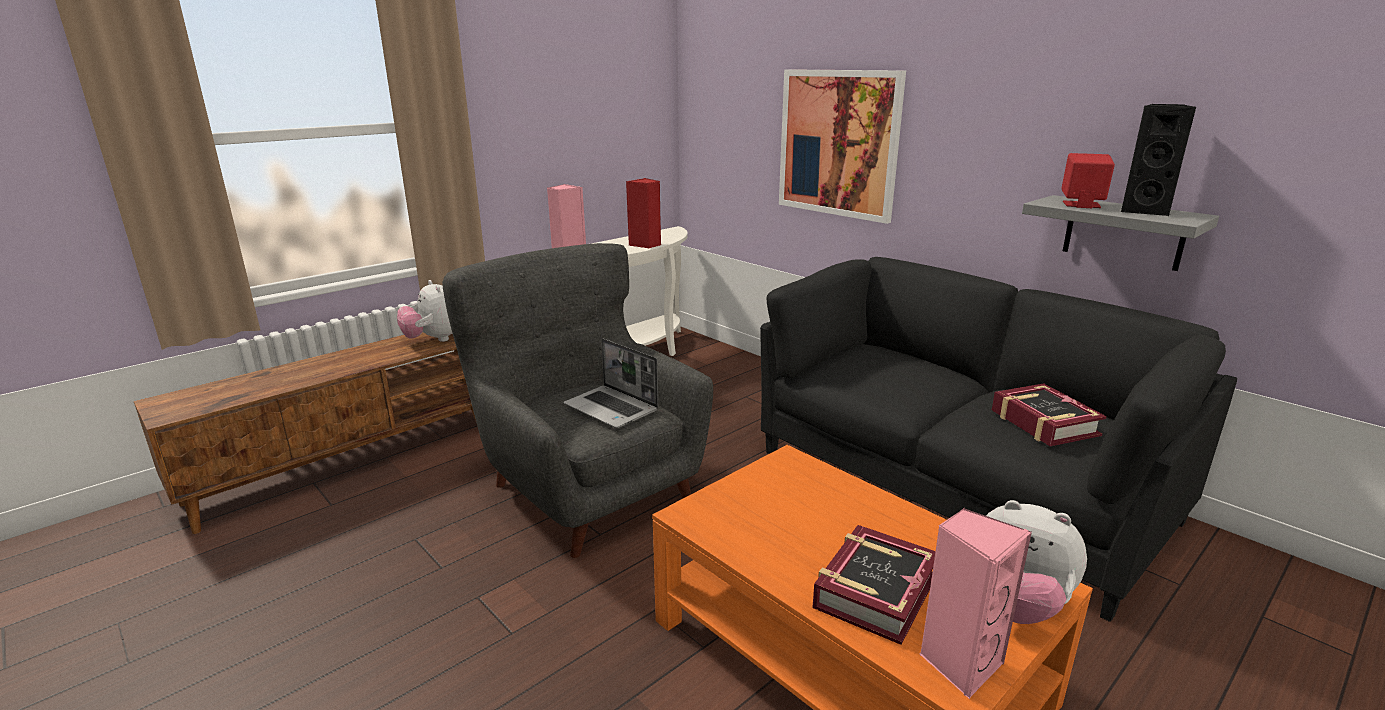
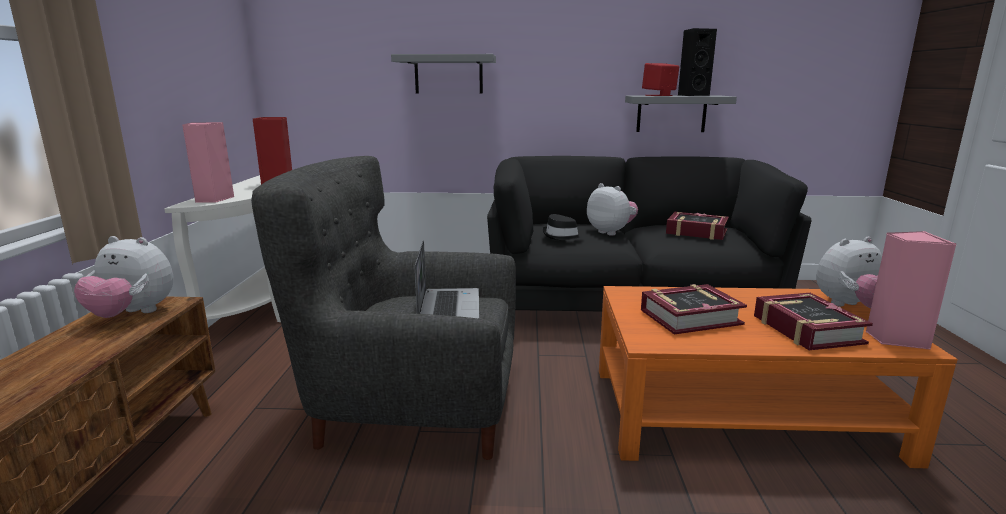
camera: 45 degrees left, 5 degrees down
laptop [564,339,658,428] -> laptop turned 90 degrees counterclockwise [415,241,479,319]
picture [779,69,906,224] -> grey shelf [391,54,496,93]
none -> black hat [542,214,583,241]
none -> plush toy [587,183,638,236]
none -> book [641,284,747,334]

